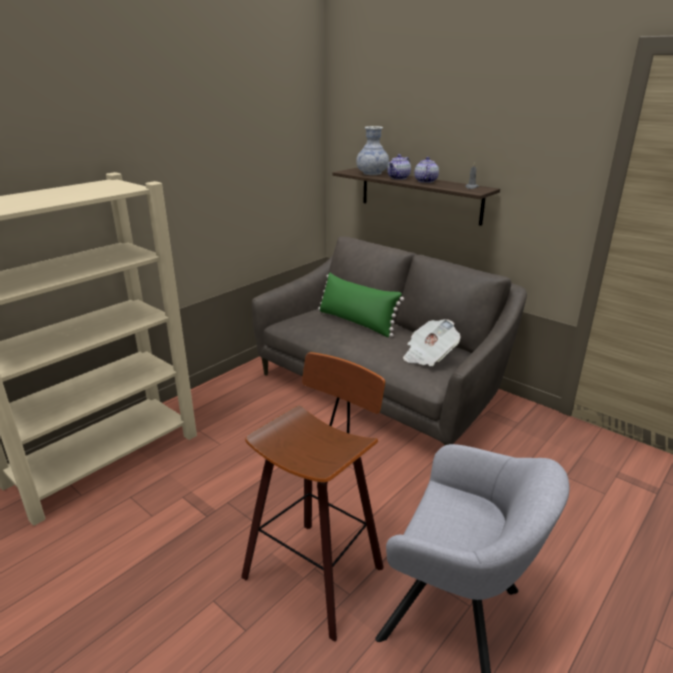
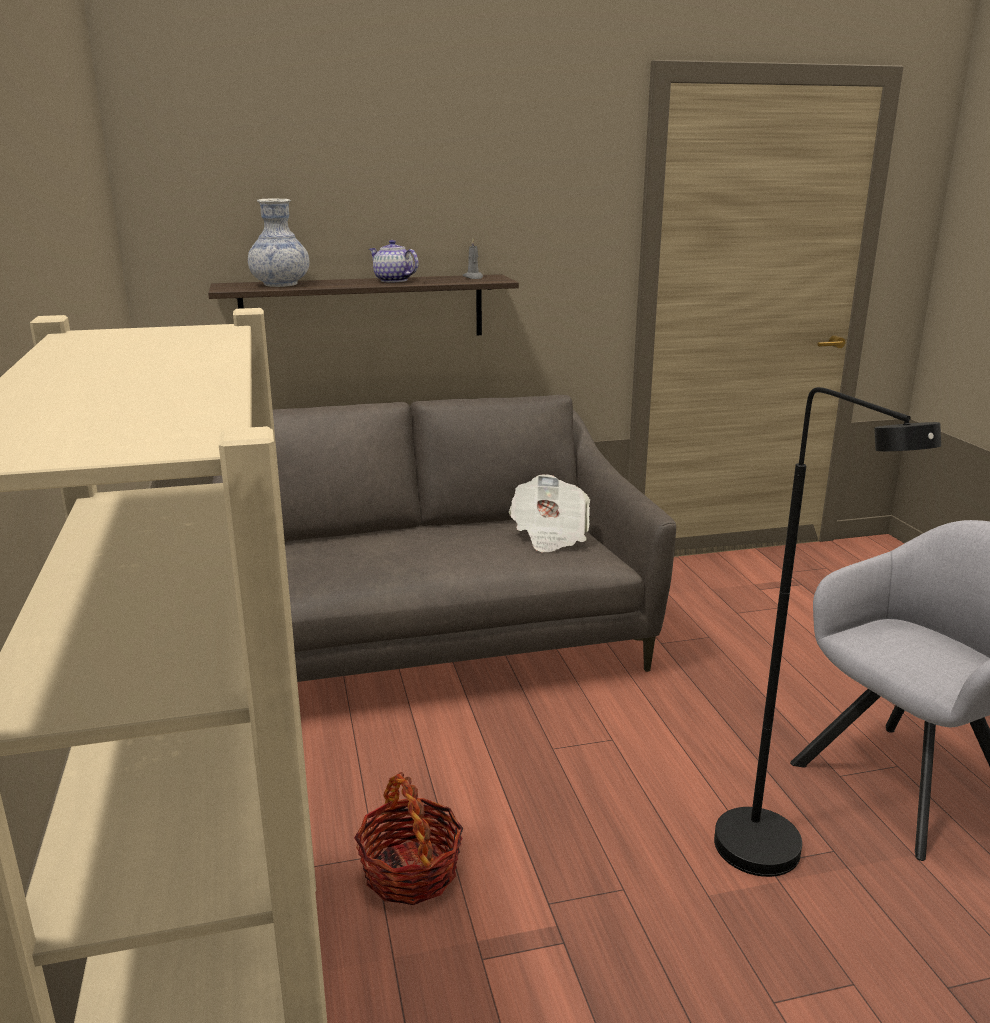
camera: 55 degrees left, 5 degrees down
stool [241,352,385,642] -> black floor lamp [714,387,941,877]
green pillow [318,273,404,337] -> none
teapot [387,154,411,180] -> none
none -> basket [354,772,464,905]

